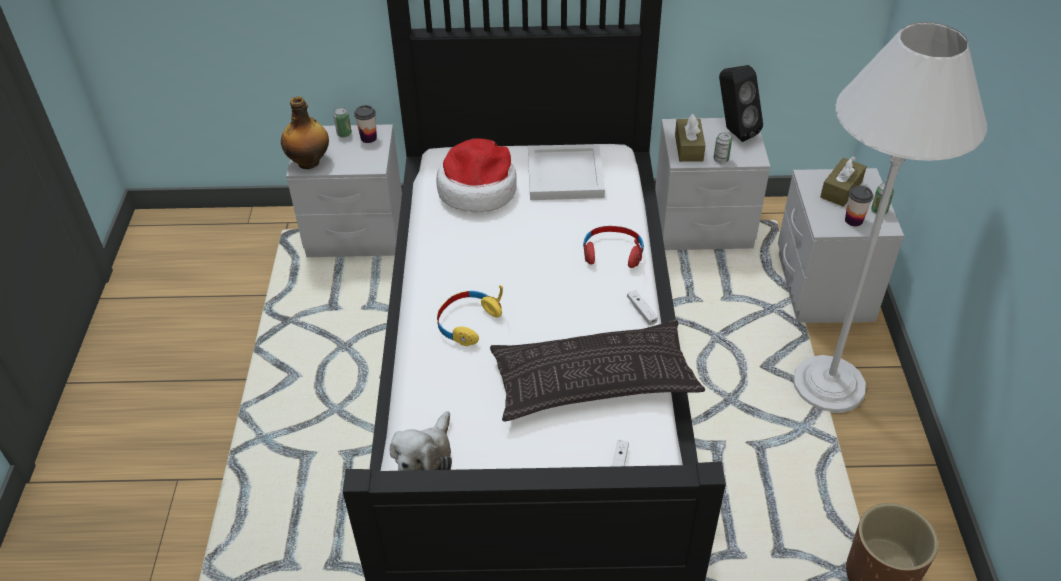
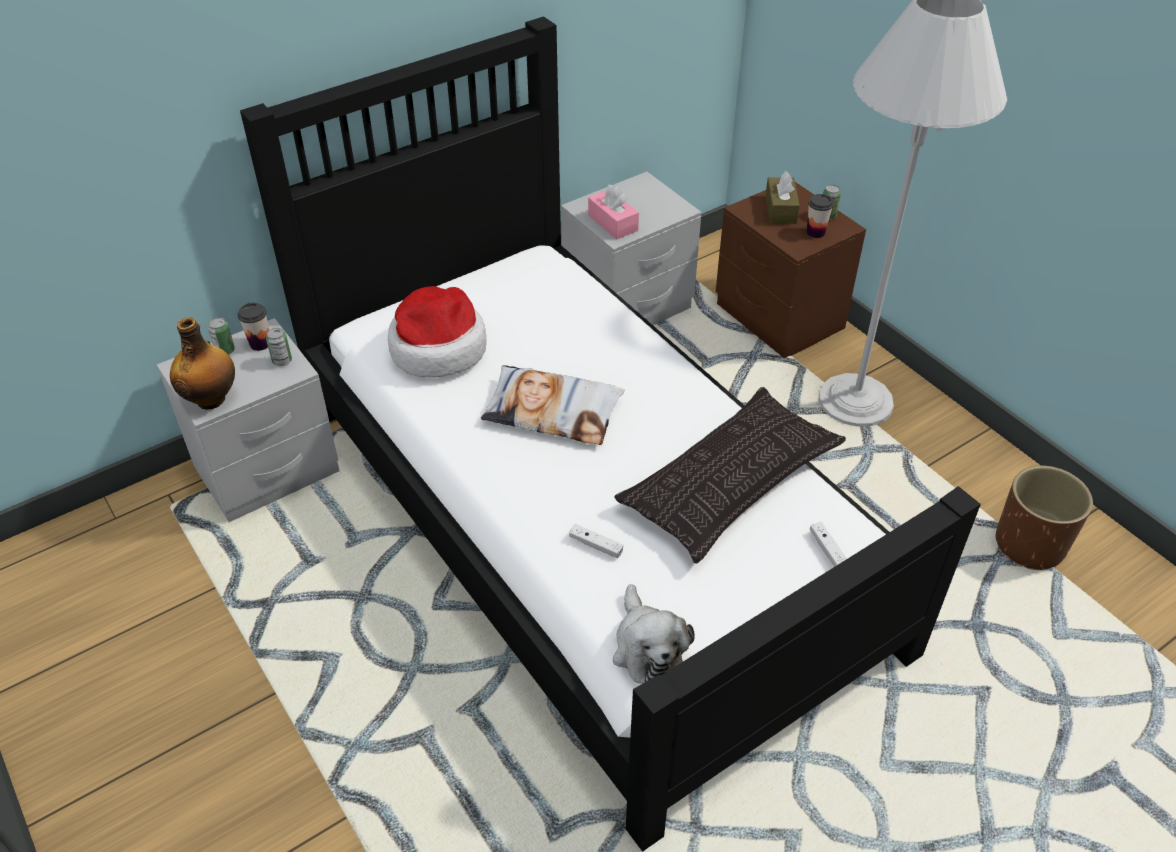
camera: 35 degrees left, 0 degrees up
yellow headphones [437,285,503,346] -> none
white tray [528,144,605,200] -> none
red headphones [583,226,644,268] -> none
white game controller [627,290,658,325] -> white game controller moved to [569,524,623,558]
brown tissue box [675,114,705,162] -> pink tissue box [588,185,639,240]
can [714,132,732,163] -> can moved to [266,328,292,366]
black speaker [719,65,763,142] -> none
grey nightstand [778,168,904,323] -> brown nightstand [716,182,866,358]
none -> pillow [481,365,625,445]

